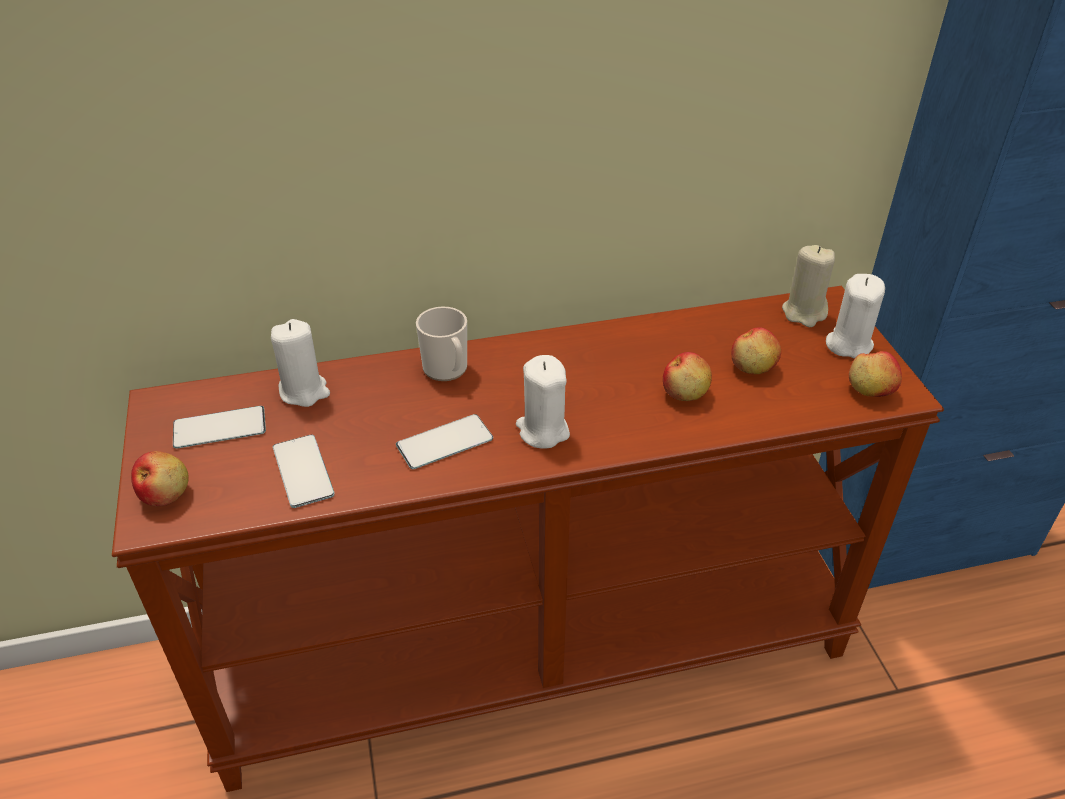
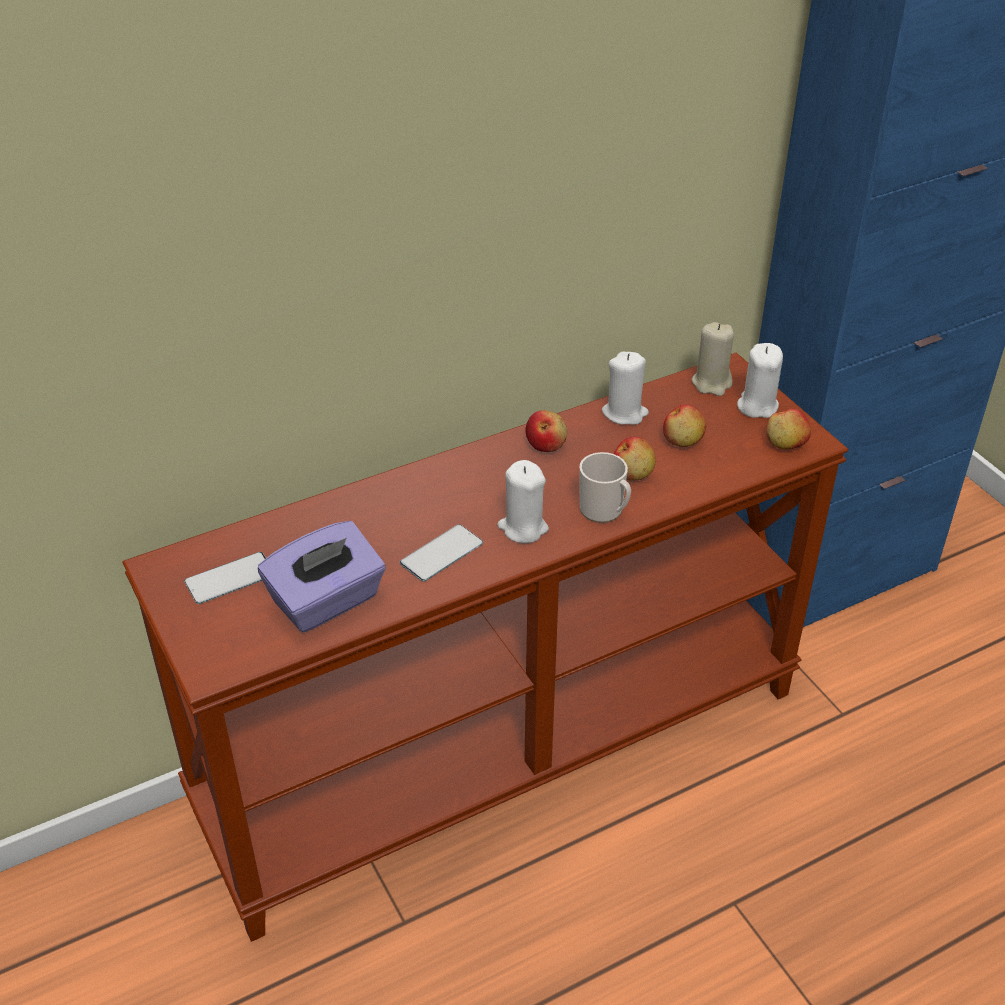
camera: 15 degrees left, 0 degrees up
apple [131,451,189,507] -> apple moved to [526,410,567,452]
white candle [271,319,330,407] -> white candle moved to [602,352,649,425]
phone [273,435,335,508] -> purple tissue box [258,521,386,632]
mug [416,306,467,381] -> mug moved to [579,452,631,523]

